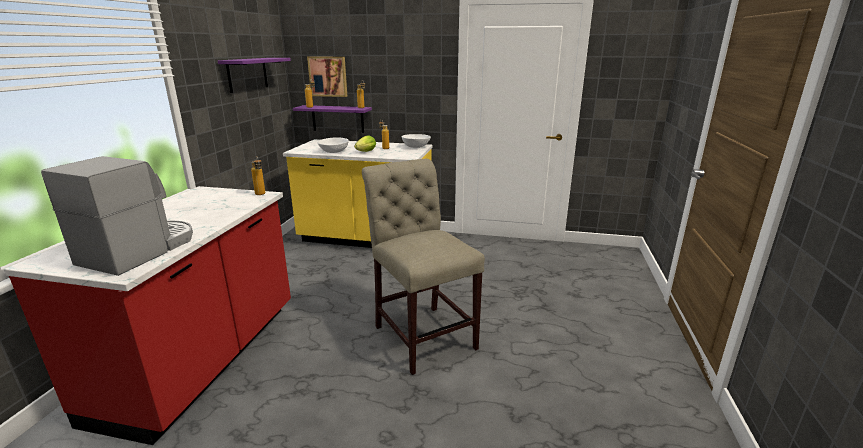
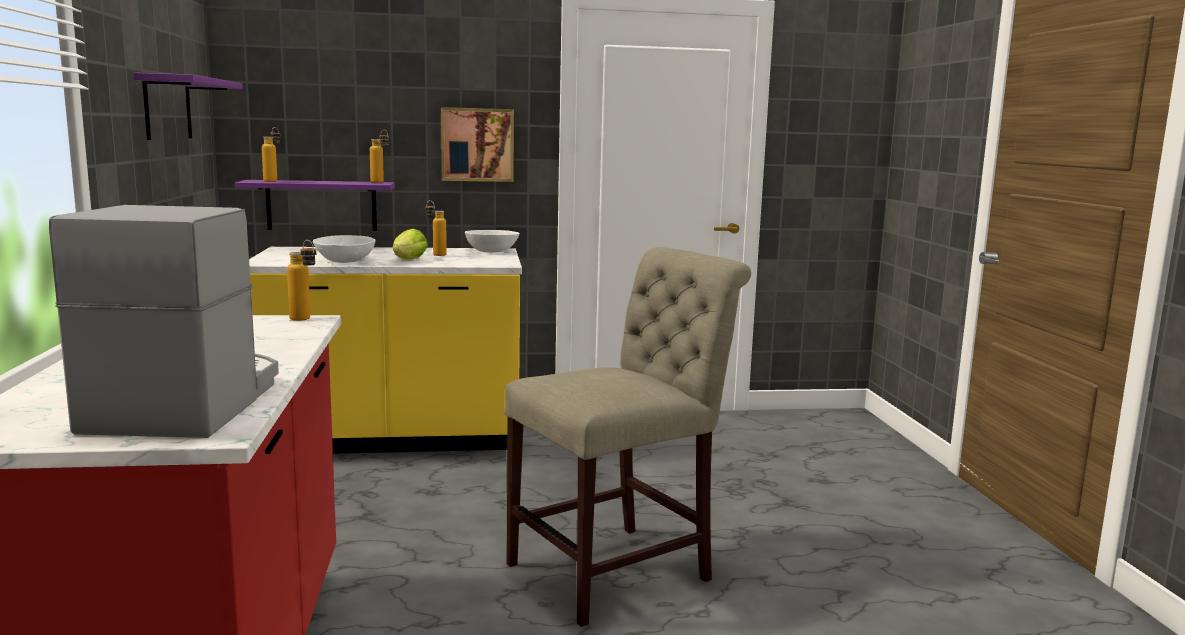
camera: 20 degrees left, 10 degrees down
picture [307,56,347,97] -> picture moved to [441,107,514,182]
beige chair [362,159,485,375] -> beige chair turned 105 degrees clockwise [504,247,751,627]

